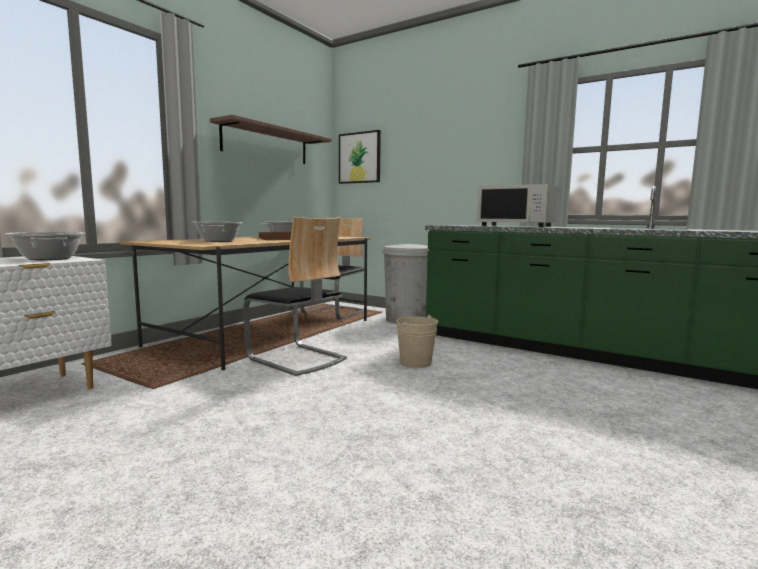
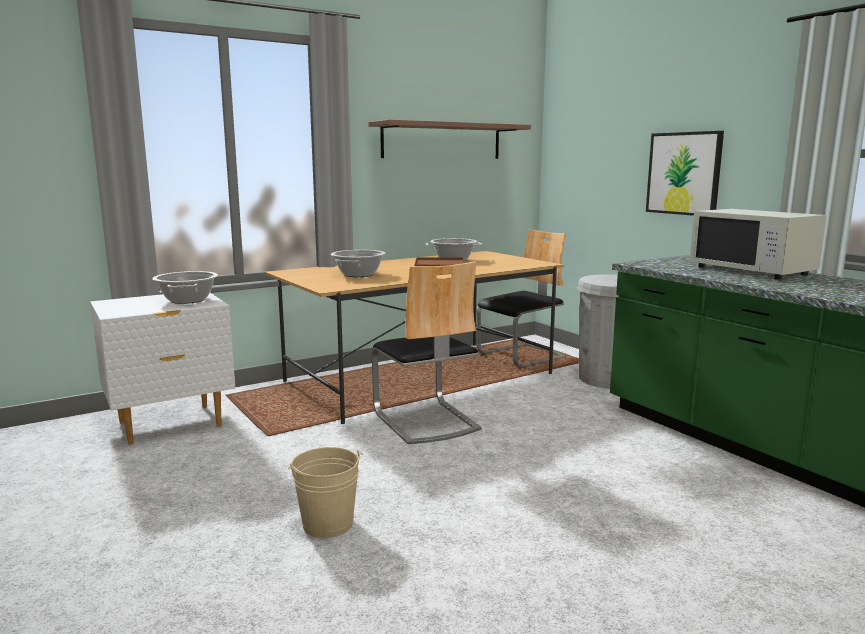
camera: 25 degrees right, 5 degrees up
picture [339,130,381,184] -> picture moved to [646,131,724,216]
beige bucket [396,315,438,368] -> beige bucket moved to [288,447,363,538]

